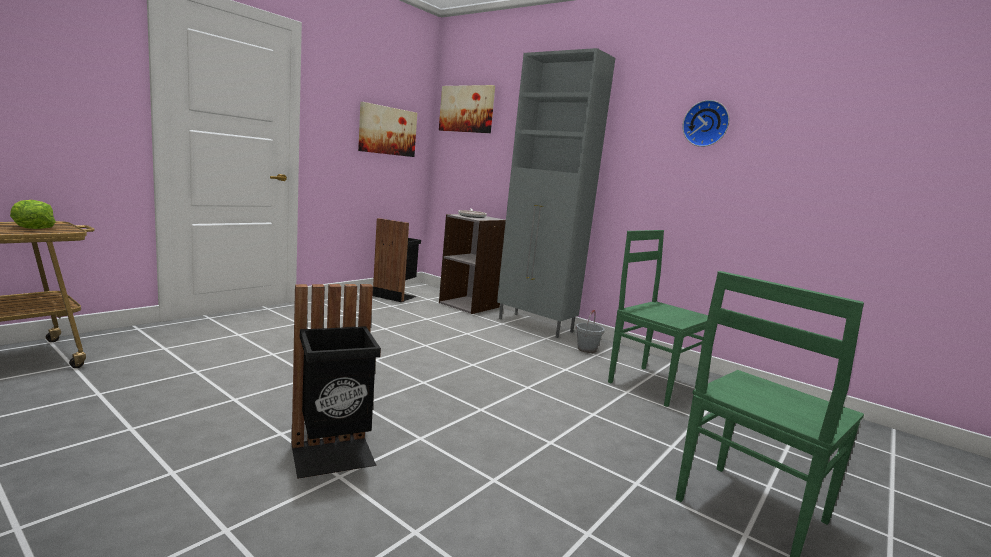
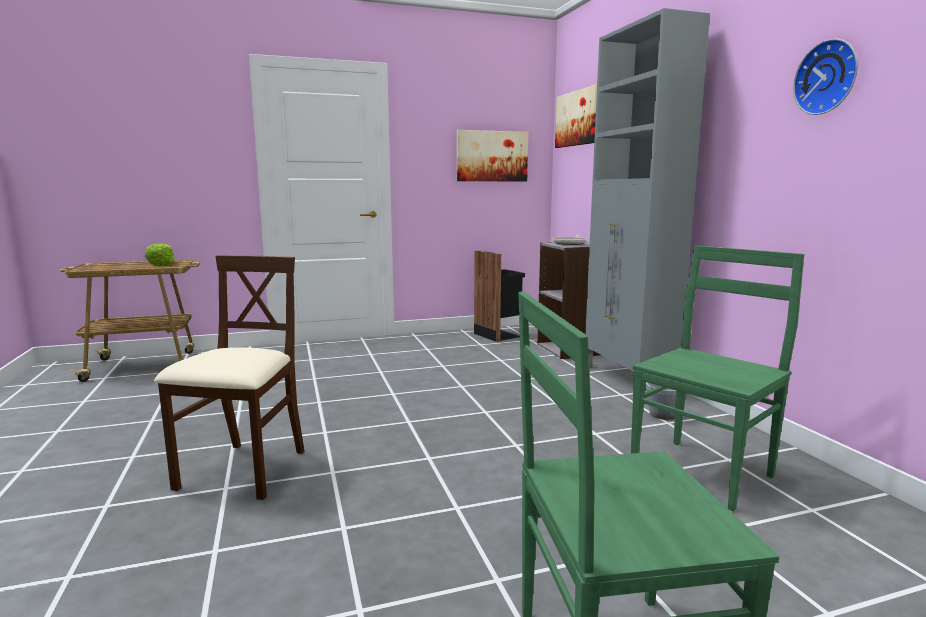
camera: 35 degrees right, 0 degrees up
black trash can [291,284,381,479] -> beige chair [154,255,304,500]
green chair [608,230,708,407] -> green chair turned 60 degrees clockwise [631,245,805,512]

